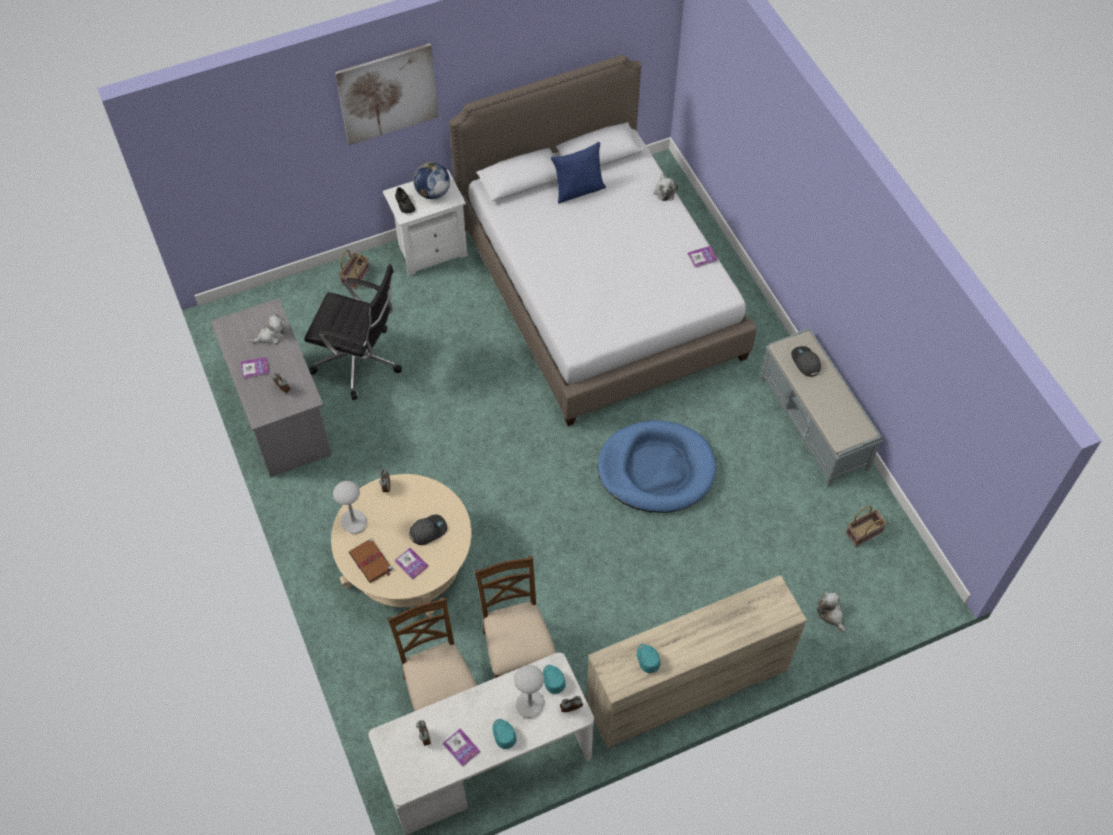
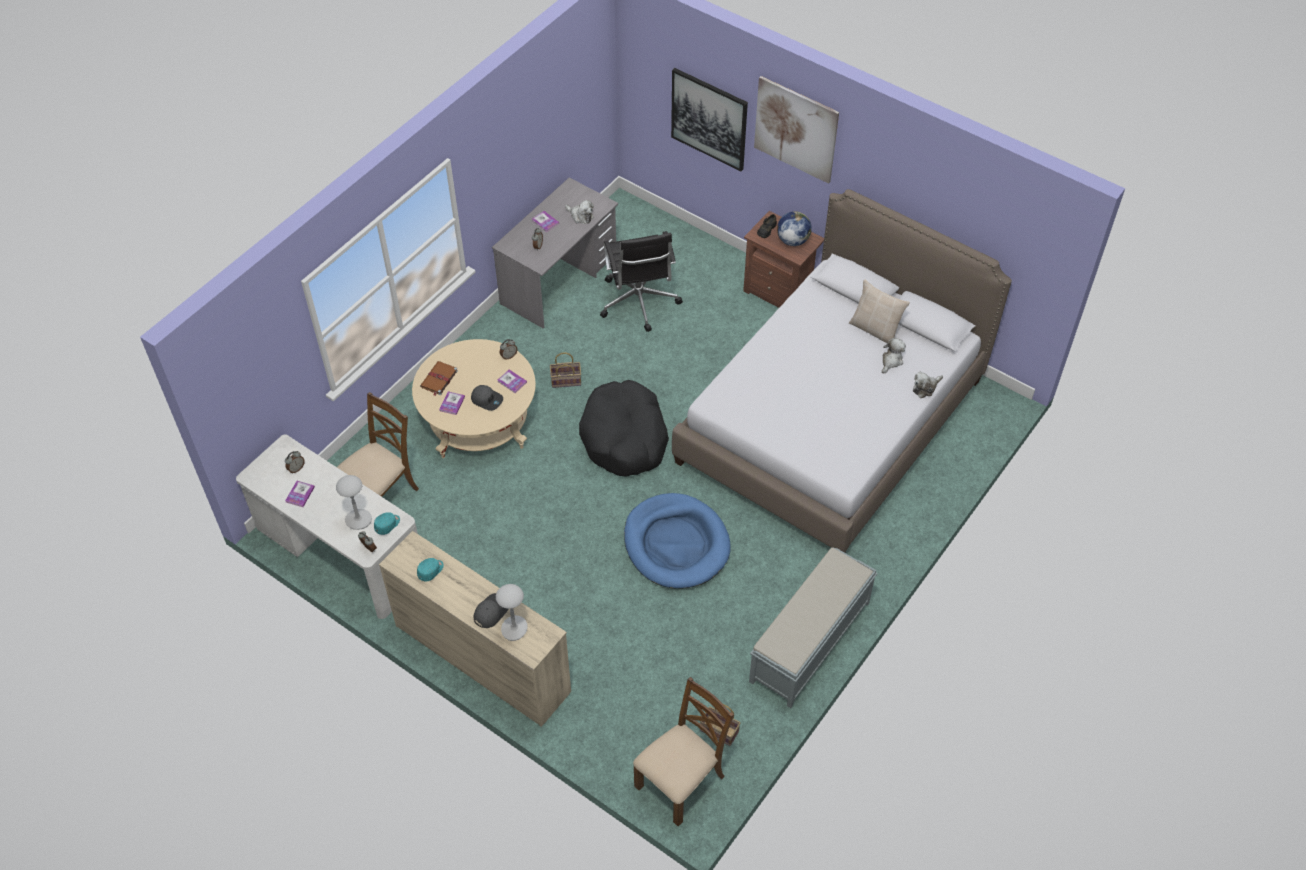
camera: 60 degrees right, 5 degrees down
grey table lamp [333,481,367,534] -> grey table lamp moved to [496,584,528,641]
basket [339,250,370,290] -> basket moved to [550,353,581,388]
white nightstand [383,170,467,276] -> brown nightstand [743,211,824,308]
brown chair [475,556,556,678] -> brown chair moved to [633,677,734,826]
turquoise cap [493,719,517,749] -> none
blue pillow [551,142,606,204] -> beige pillow [849,279,910,343]
book [688,246,718,268] -> book moved to [497,370,527,393]
grey cap [791,346,821,377] -> grey cap moved to [474,593,508,628]
plush toy [817,592,845,633] -> plush toy moved to [882,338,906,374]
none -> black dog bed [579,380,669,477]
none -> picture [671,68,748,171]

